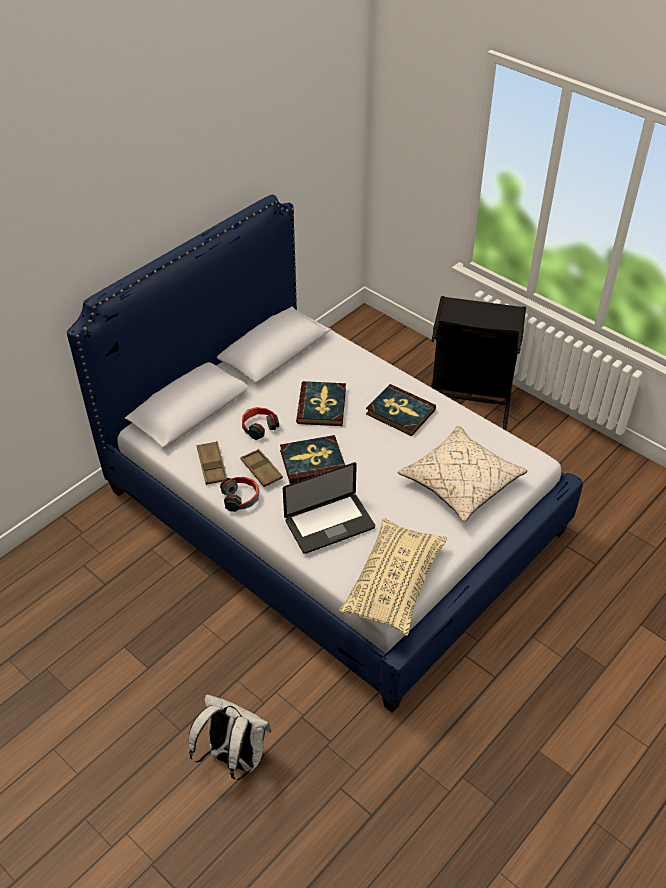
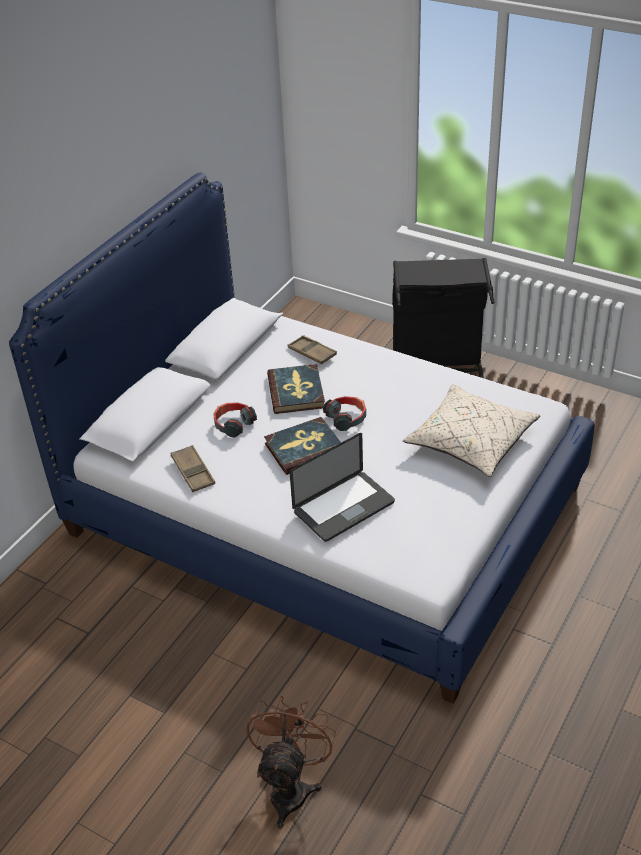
camera: 10 degrees left, 5 degrees down
white backpack [189,695,271,780] -> brown fan [247,696,336,829]
headphones [220,477,259,512] -> headphones moved to [323,396,366,431]
brown tray [240,449,283,487] -> brown tray moved to [288,335,337,364]
beige pillow [340,518,447,636] -> none
book [366,384,436,436] -> none

